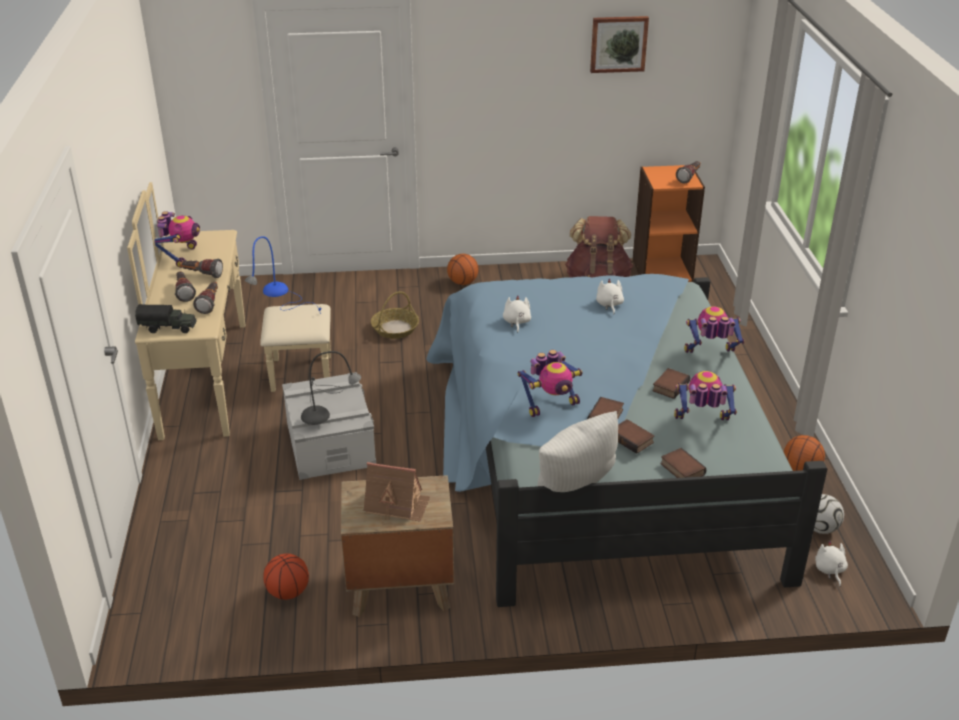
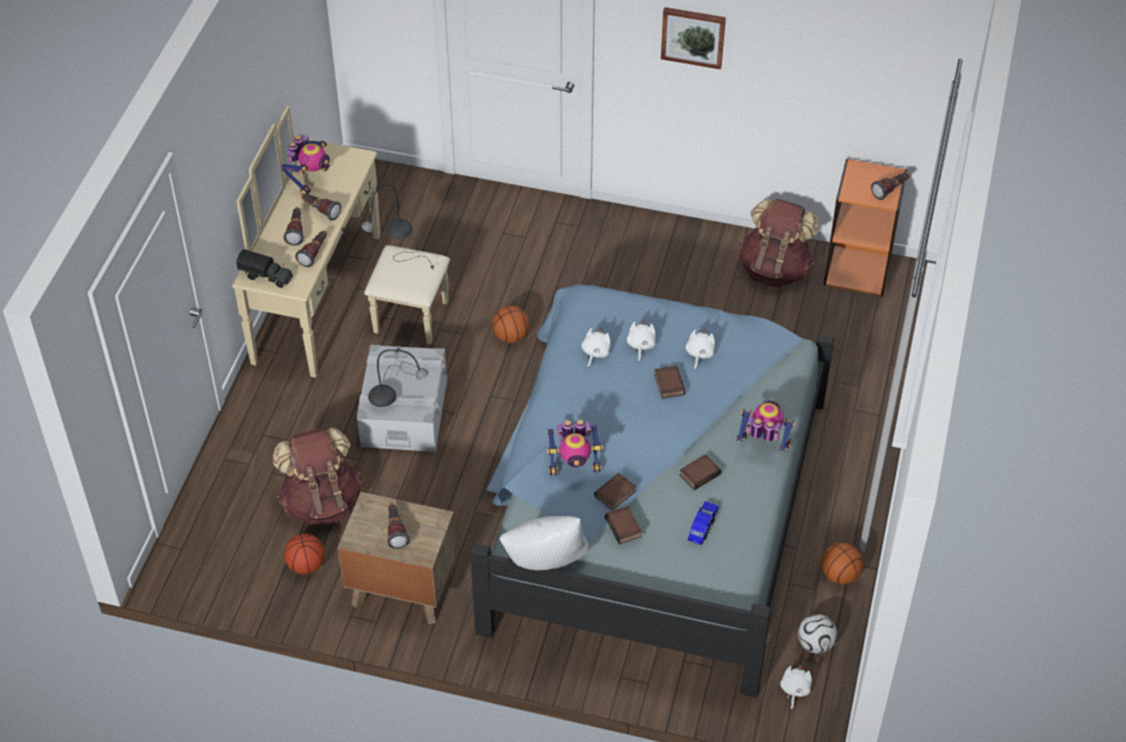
camera: 20 degrees right, 15 degrees up
blue table lamp [245,236,321,314] -> grey table lamp [361,184,434,269]
toy house [363,462,430,522] -> flashlight [387,503,410,549]
basket [371,291,419,339] -> none
basketball [447,254,479,285] -> basketball moved to [492,306,530,343]
picture [590,16,649,73] -> picture moved to [661,7,726,69]
book [660,448,706,478] -> book moved to [654,365,686,399]
toy robot [674,371,737,420] -> blue toy car [688,501,719,545]
none -> brown backpack [273,428,362,526]
none -> white plush toy [627,320,655,361]

